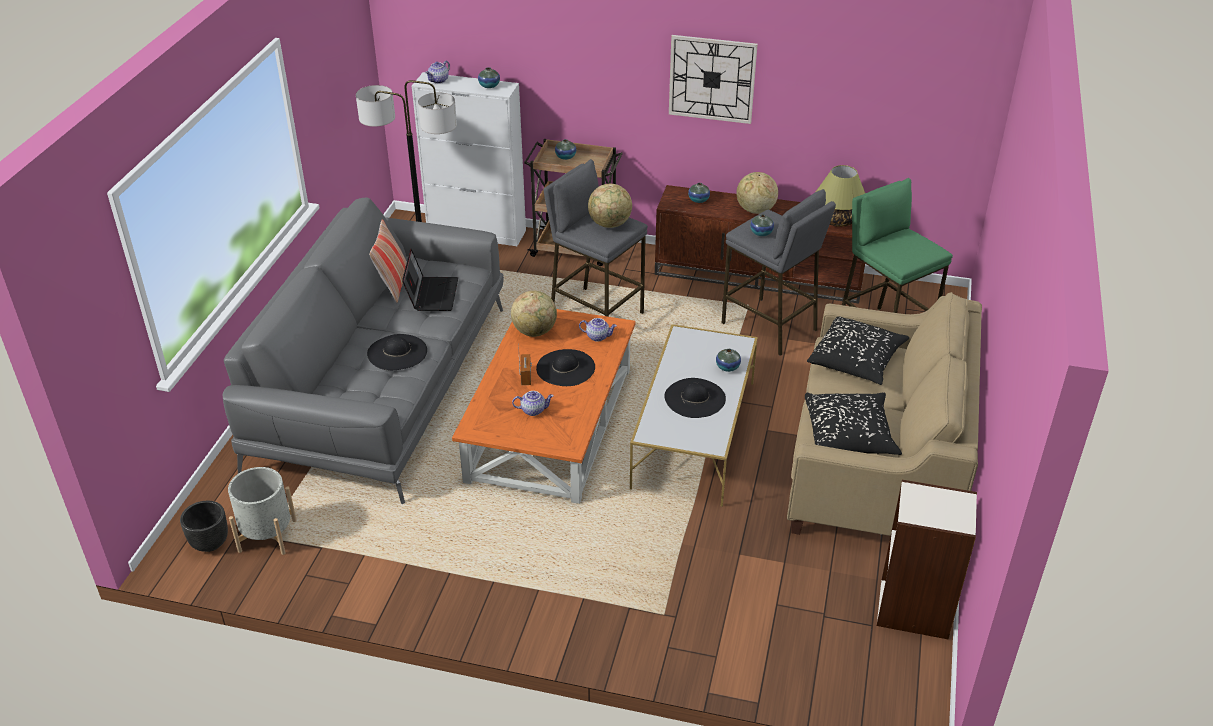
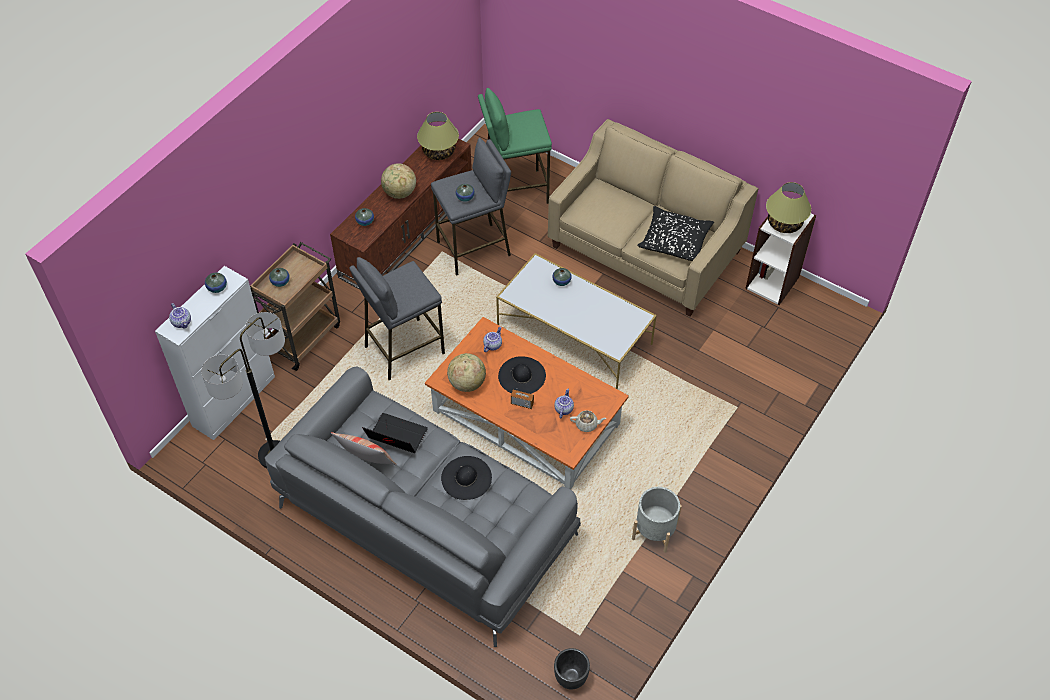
camera: 70 degrees left, 15 degrees up
grey planter [228,467,297,555] -> grey planter moved to [632,487,682,553]
globe [588,184,632,228] -> none
black hat [664,378,726,418] -> none
wall clock [669,35,758,124] -> none
black pillow [807,317,909,385] -> none
none -> beige teapot [570,410,606,432]
none -> table lamp [766,182,811,233]

